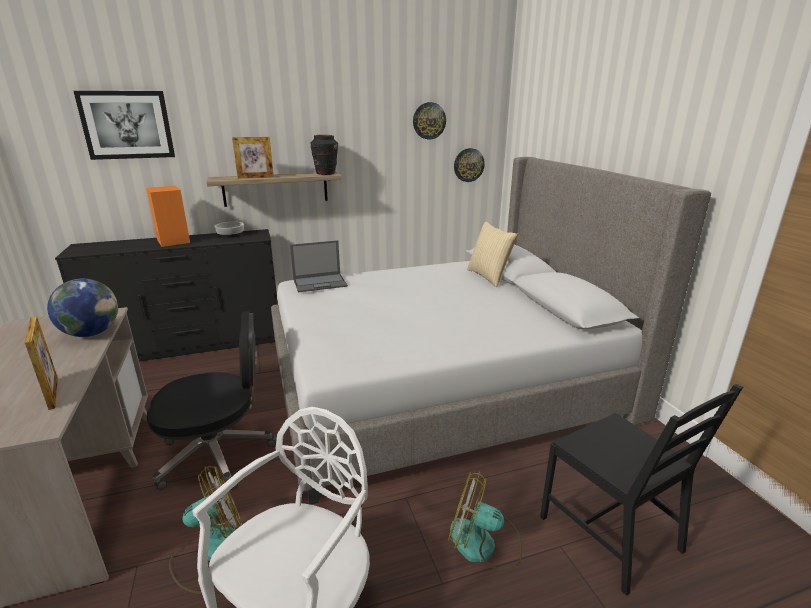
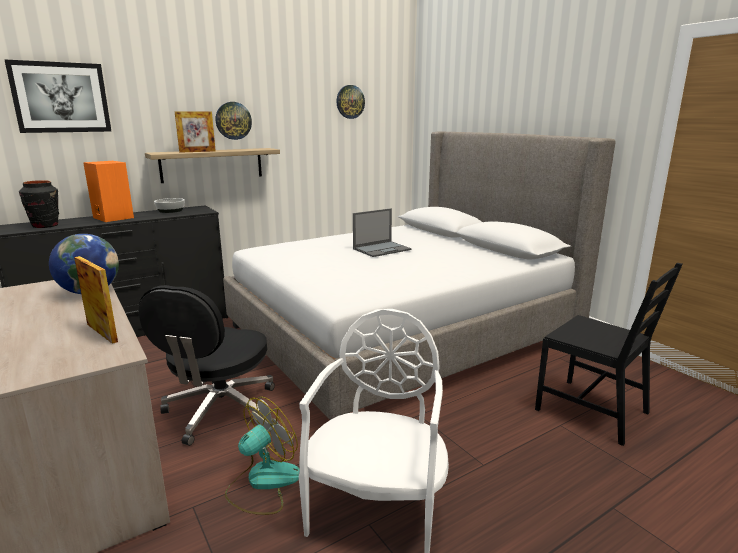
camera: 15 degrees left, 5 degrees down
black office chair [147,311,277,490] -> black office chair turned 135 degrees clockwise [138,285,275,446]
laptop [290,240,348,292] -> laptop moved to [353,208,412,257]
black vase [310,135,338,175] -> black vase moved to [19,180,59,228]
fan [448,471,522,570] -> none
wall clock [454,148,485,182] -> wall clock moved to [216,102,252,140]
pillow [467,221,518,287] -> none

